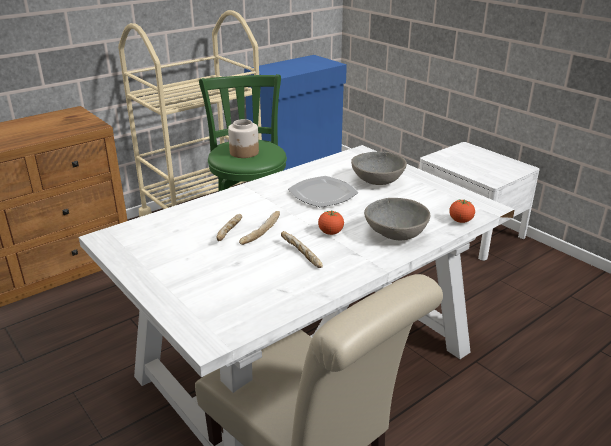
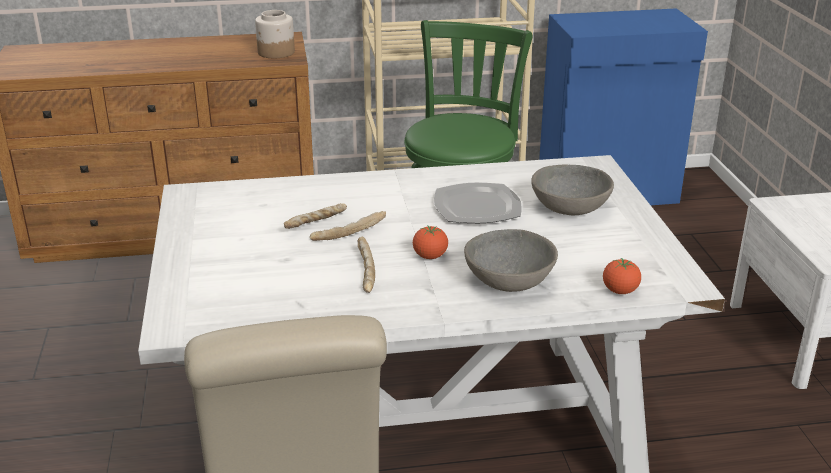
camera: 30 degrees right, 0 degrees up
jar [228,119,259,158] -> jar moved to [255,10,295,58]

